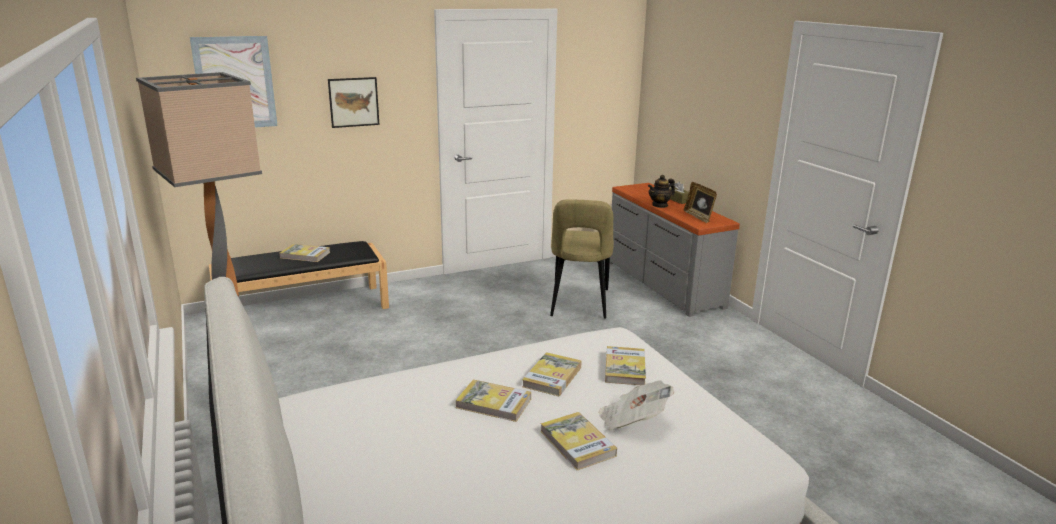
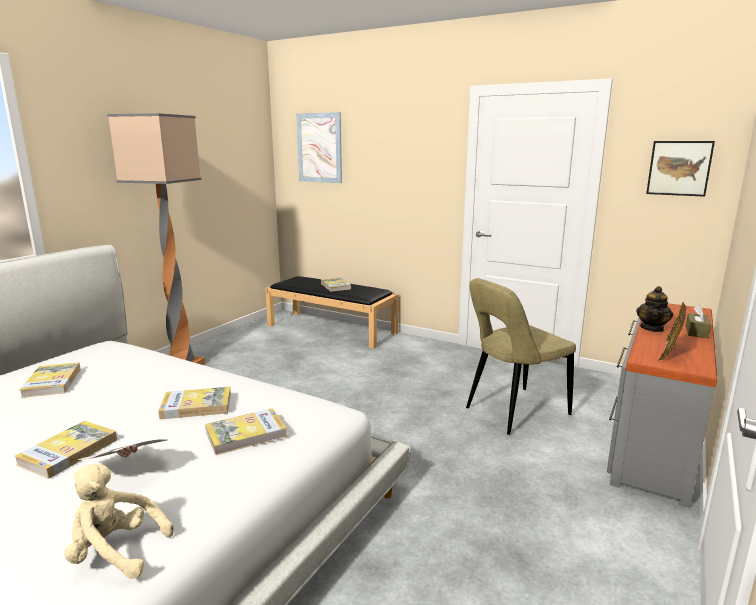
camera: 55 degrees right, 5 degrees down
picture [328,77,379,128] -> picture moved to [646,141,715,197]
book [455,380,531,422] -> book moved to [20,362,81,398]
teapot [648,175,675,208] -> teapot turned 90 degrees counterclockwise [636,286,673,332]
none -> beige plush toy [64,464,174,579]

